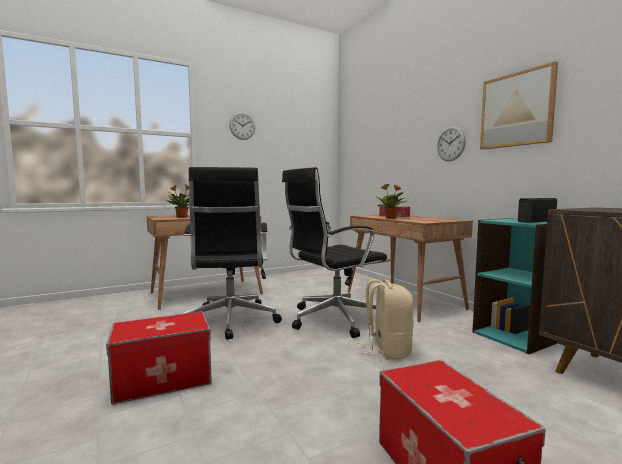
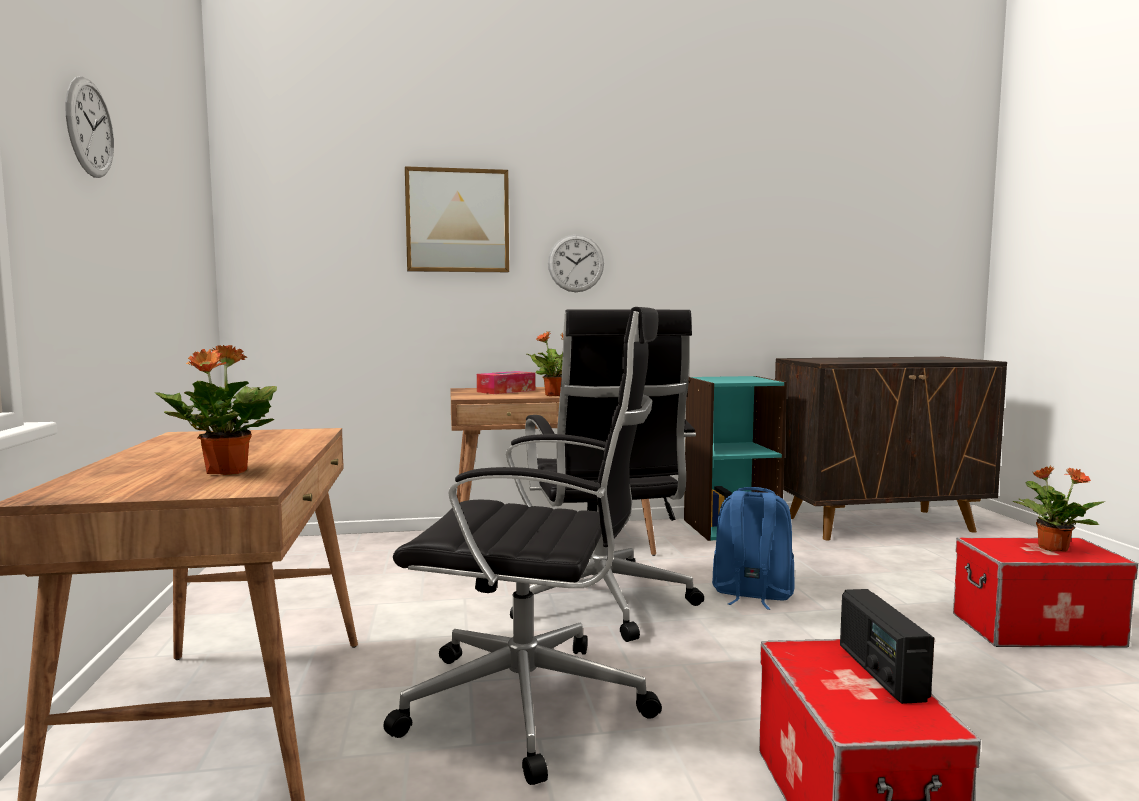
camera: 70 degrees left, 0 degrees up
beige backpack [357,279,414,360] -> blue backpack [712,487,794,610]
picture [480,61,558,150] -> picture moved to [405,166,509,272]
radio [518,198,557,223] -> radio moved to [840,589,934,704]
none -> potted plant [1012,465,1105,552]

